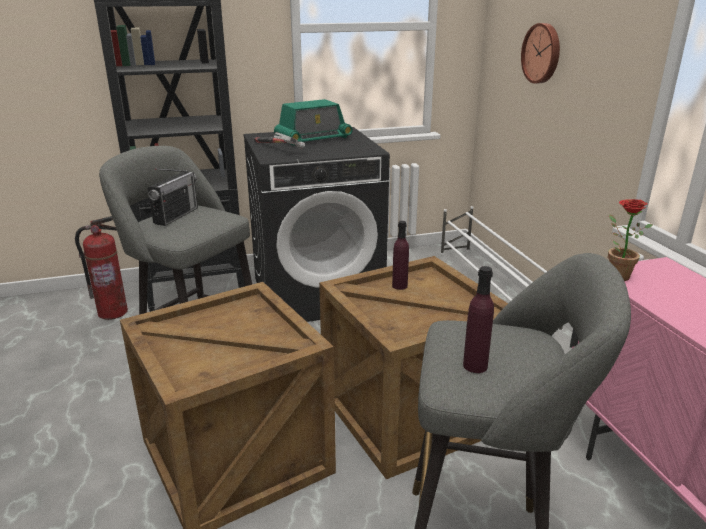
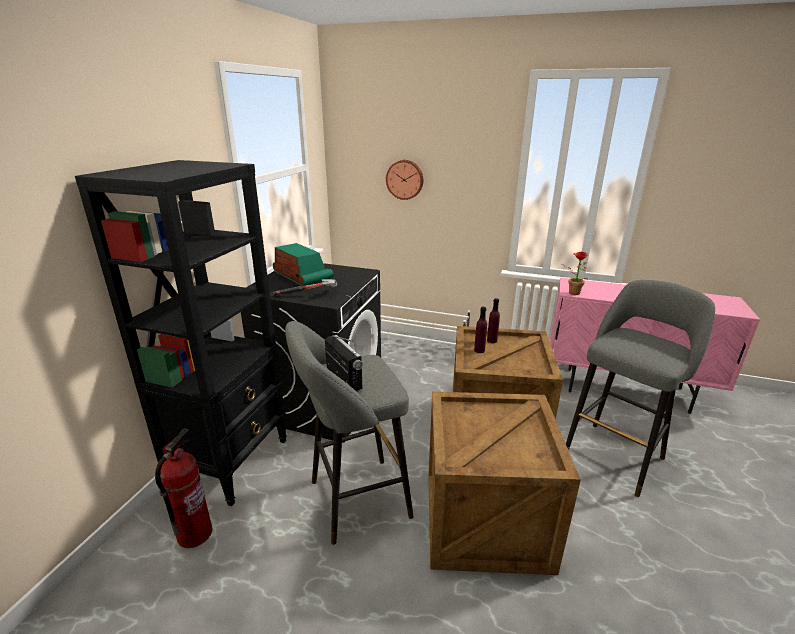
camera: 55 degrees left, 0 degrees up
radio [274,99,353,146] -> radio turned 45 degrees counterclockwise [273,243,333,286]
purple bottle [463,266,494,373] -> purple bottle moved to [487,298,500,343]

